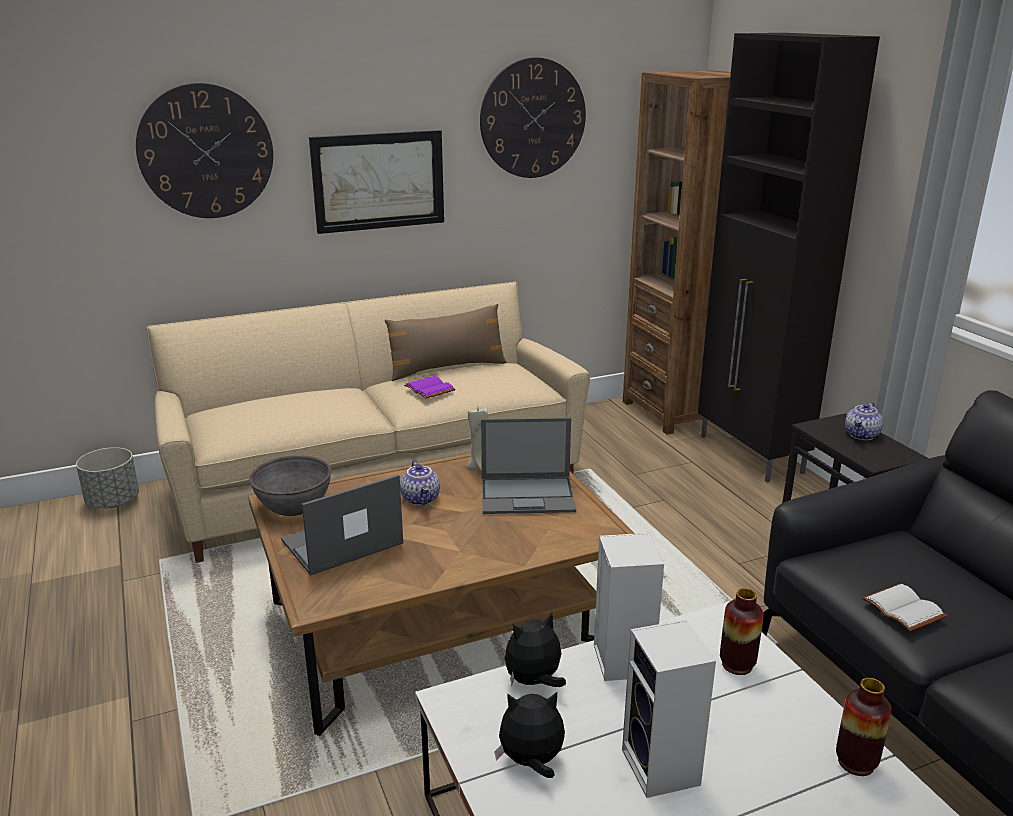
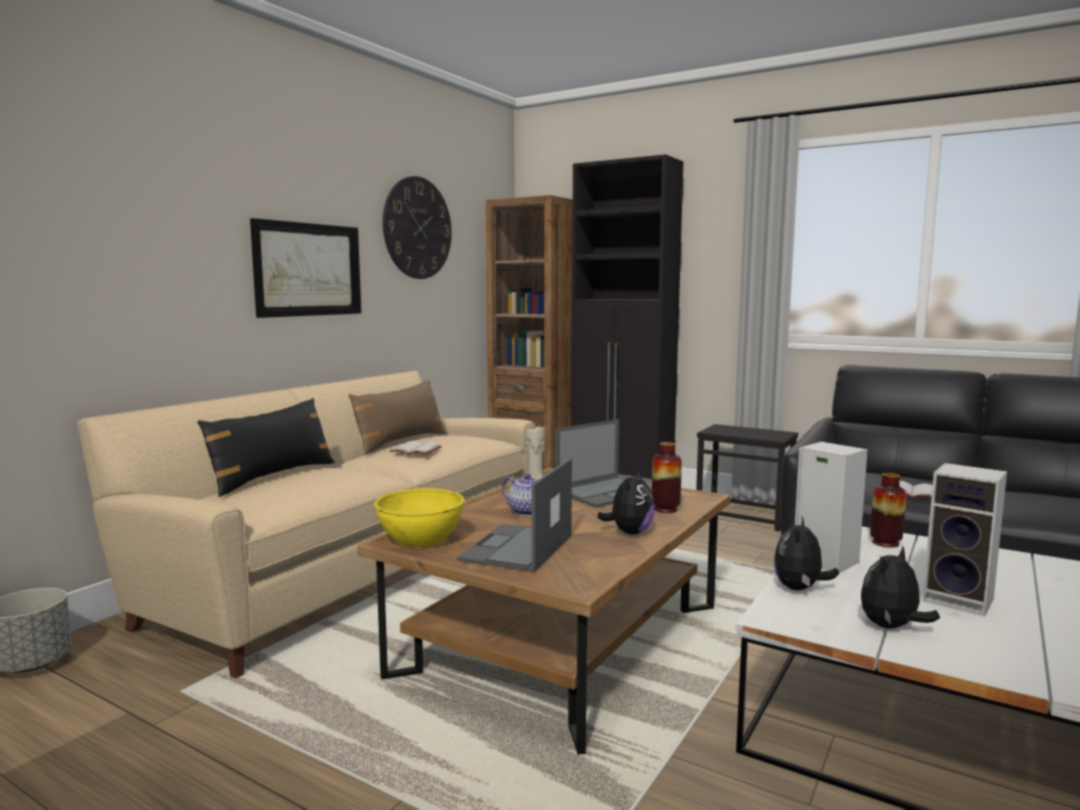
camera: 35 degrees left, 15 degrees down
wall clock [136,83,273,218] -> none
grey bowl [249,455,332,516] -> yellow bowl [374,488,465,547]
purple book [404,376,456,399] -> white book [390,441,442,455]
vase [836,678,892,776] -> vase moved to [652,442,682,513]
teapot [845,402,883,440] -> none
none -> black pillow [197,398,335,497]
none -> plush toy [597,469,655,535]

